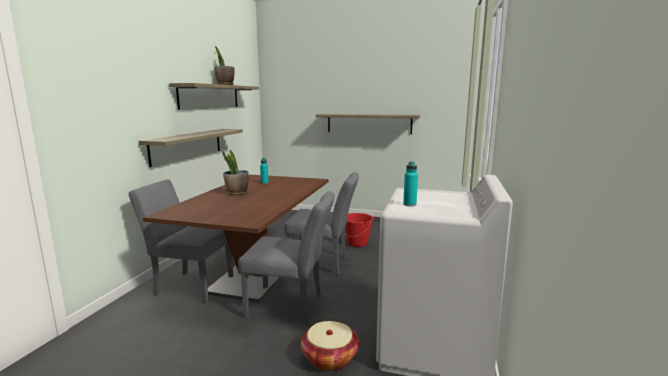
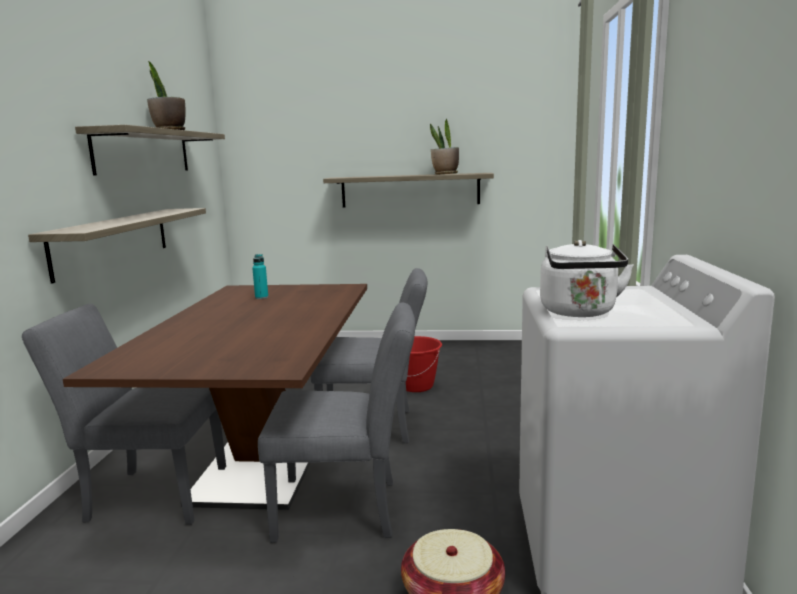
camera: 10 degrees left, 0 degrees up
potted plant [222,150,249,195] -> potted plant moved to [430,119,459,175]
turquoise bottle [403,161,418,206] -> white kettle [540,240,634,317]

